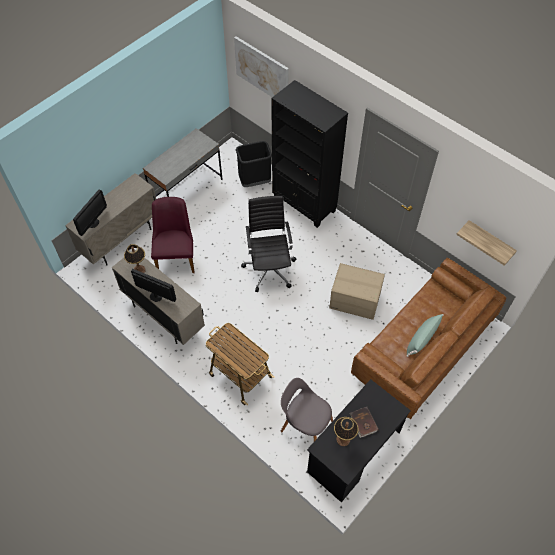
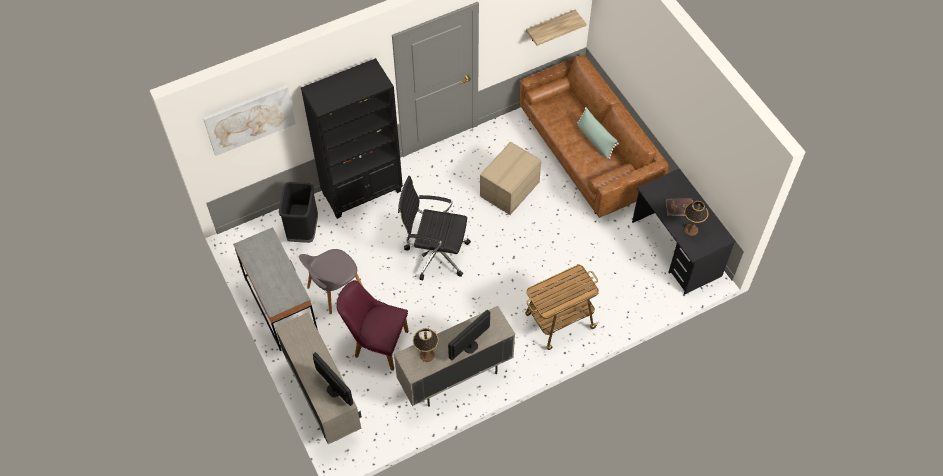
camera: 70 degrees left, 0 degrees up
grey chair [281,378,333,441] -> grey chair moved to [299,249,363,314]

